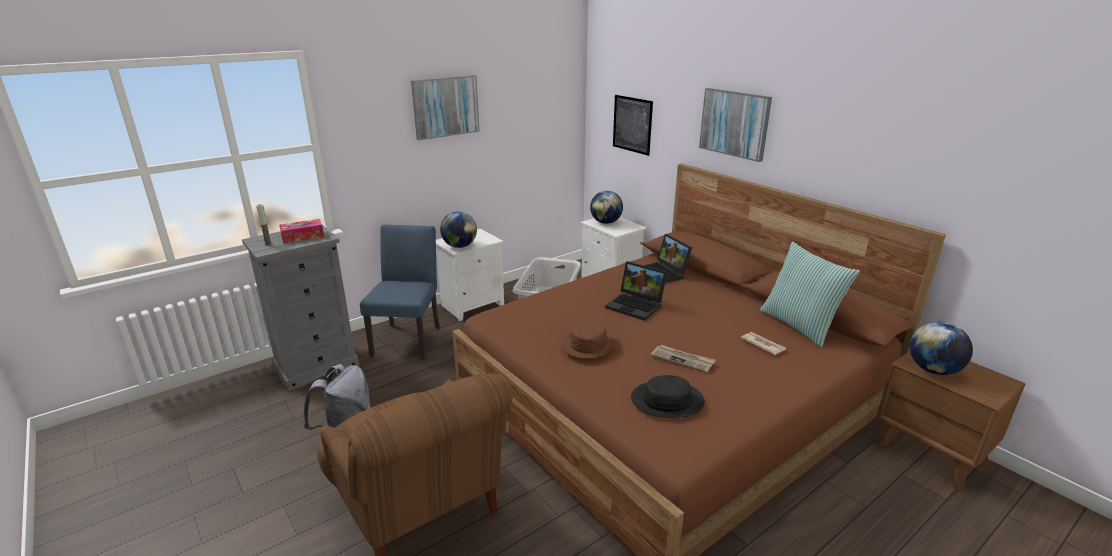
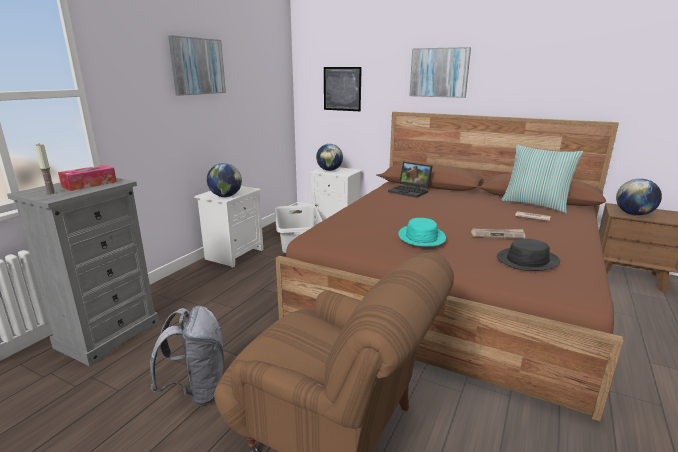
camera: 25 degrees left, 5 degrees down
blue chair [360,225,440,359] -> none
brown hat [561,321,617,359] -> turquoise hat [398,218,446,247]
laptop [605,261,667,321] -> none

